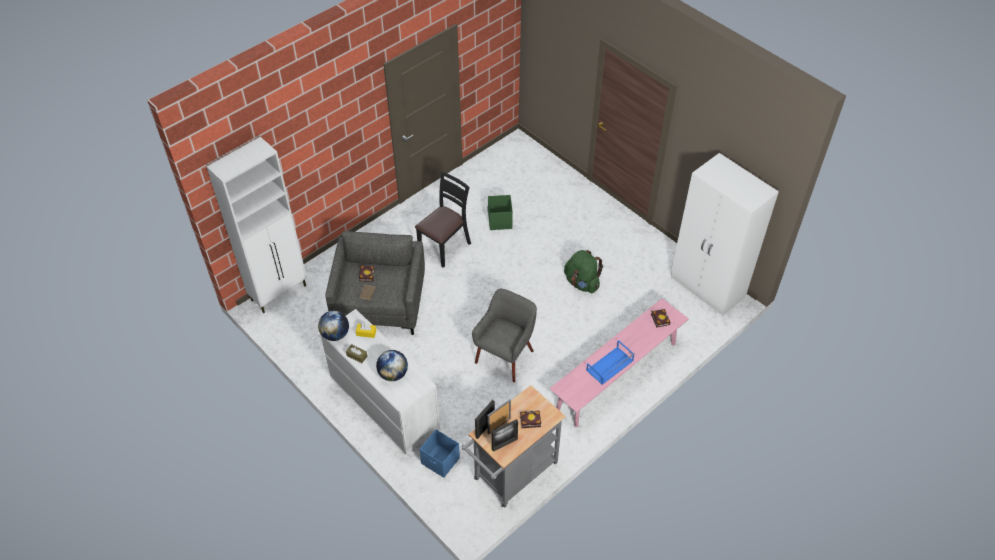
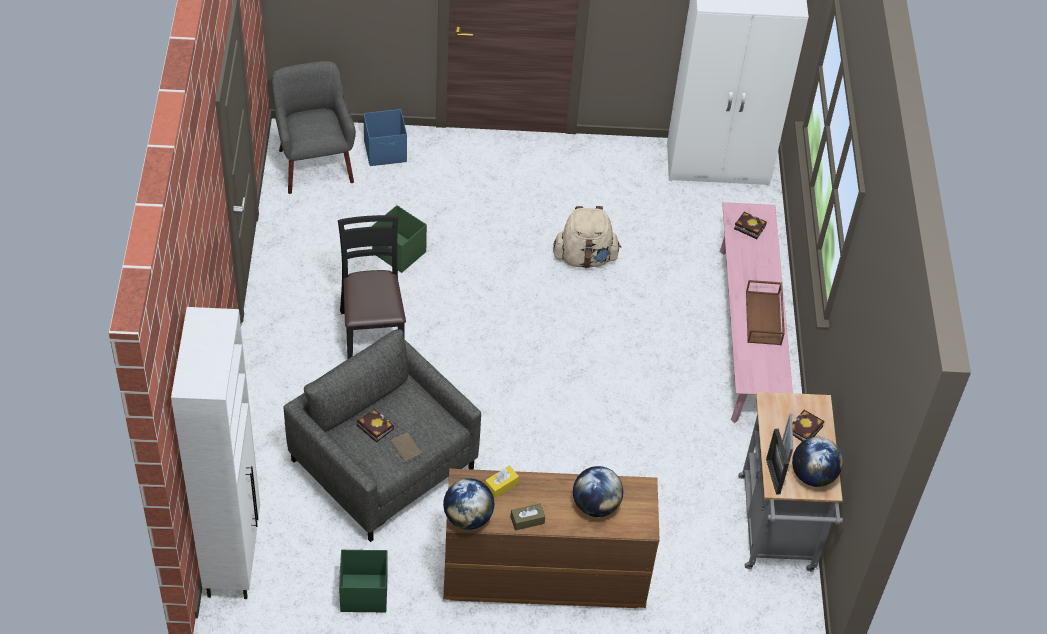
camera: 50 degrees left, 0 degrees up
white dresser [320,309,440,454] -> brown dresser [443,469,660,608]
blue storage box [419,429,460,478] -> blue storage box moved to [363,109,407,166]
grey armchair [472,289,537,382] -> grey armchair moved to [272,61,356,194]
picture frame [492,419,518,452] -> globe [792,437,843,487]
green backpack [564,250,603,293] -> beige backpack [553,206,621,268]
blue tray [586,340,635,385] -> brown tray [746,280,785,345]
none -> green storage box [339,550,388,612]

